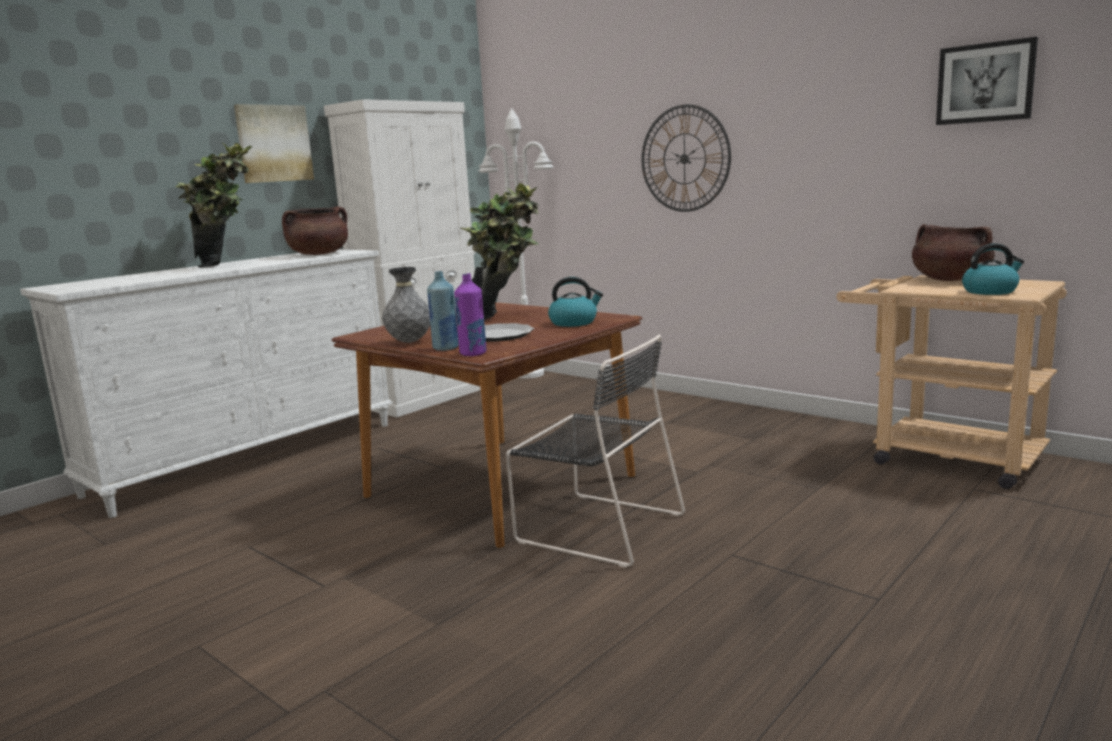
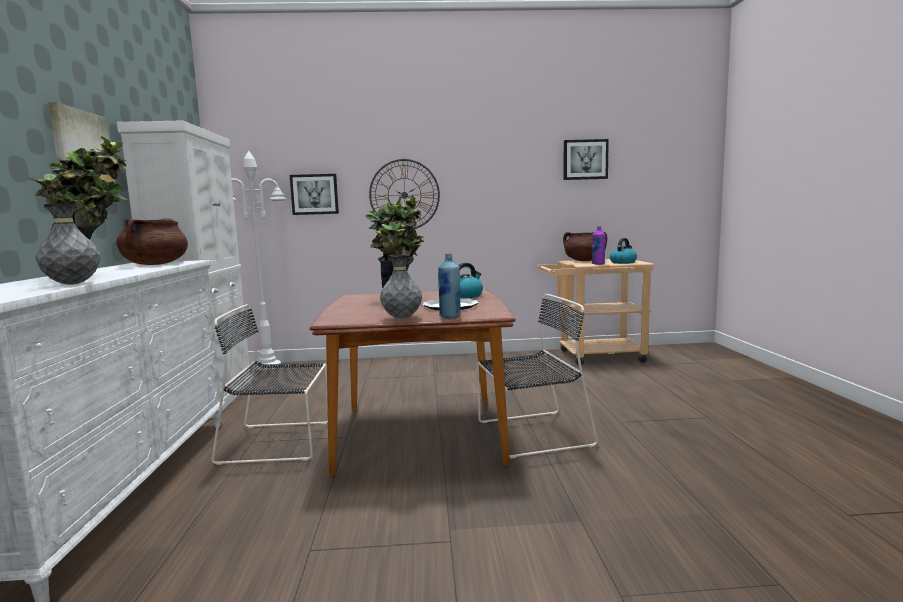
camera: 45 degrees left, 5 degrees down
purple bottle [454,273,486,356] -> purple bottle moved to [592,226,606,265]
none -> grey vase [35,204,100,285]
none -> black chair [211,304,328,465]
none -> picture [290,174,339,215]

